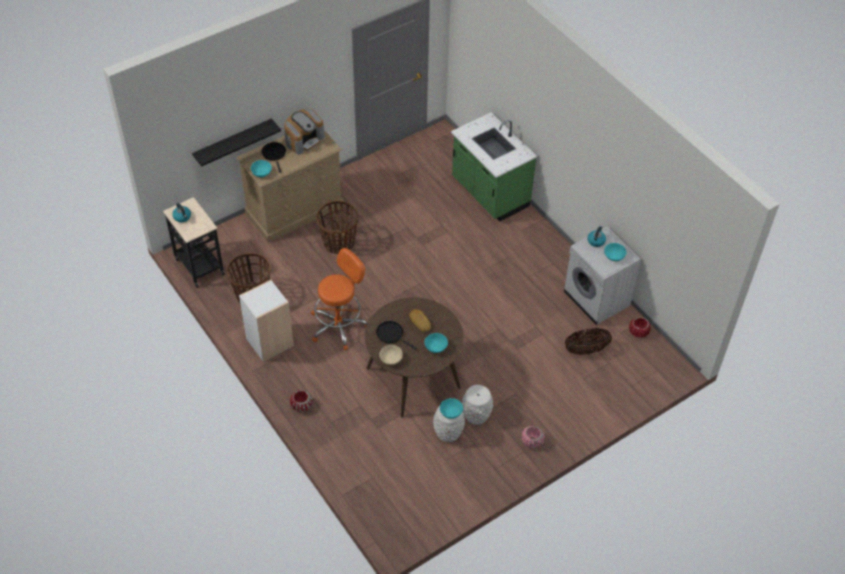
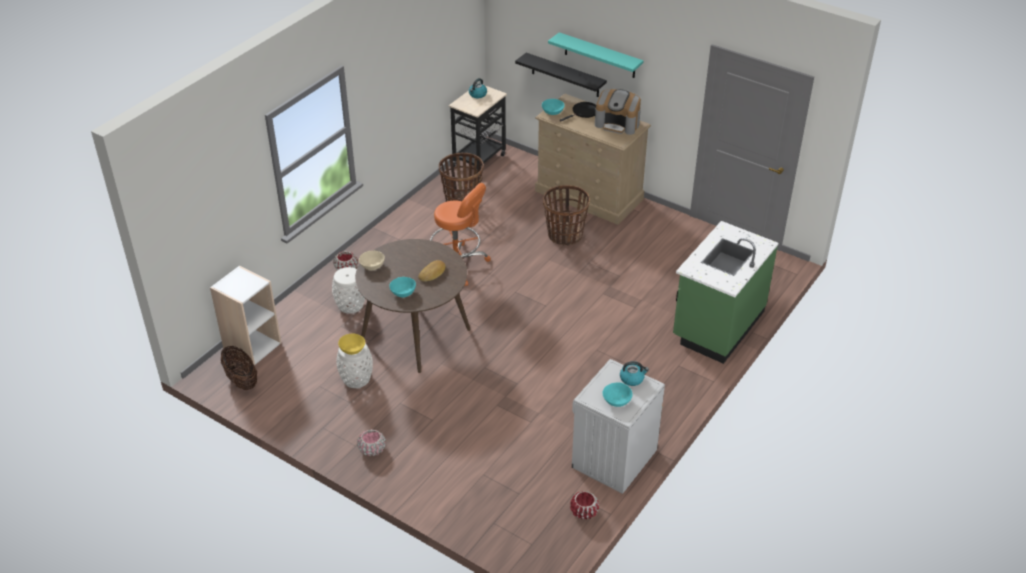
camera: 70 degrees right, 10 degrees down
bookcase [239,280,294,362] -> bookcase moved to [210,266,281,366]
black frying pan [376,321,417,350] -> none
turquoise bowl [440,398,463,419] -> yellow bowl [338,333,365,355]
white stool [462,385,493,425] -> white stool moved to [332,267,365,314]
basket [565,328,612,355] -> basket moved to [221,346,257,390]
none -> turquoise shelf [548,32,644,78]

